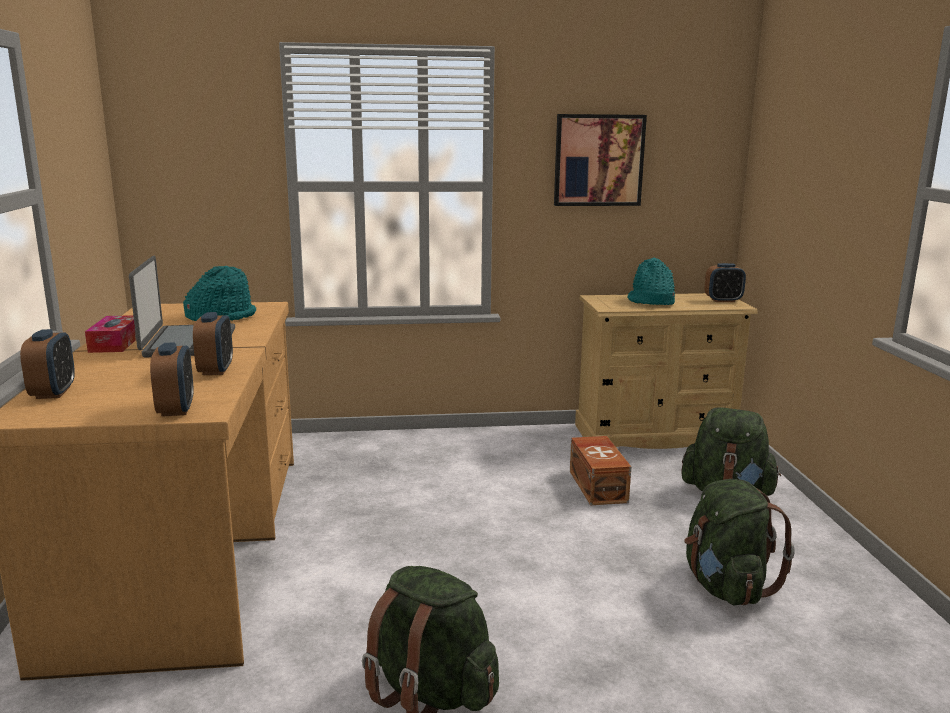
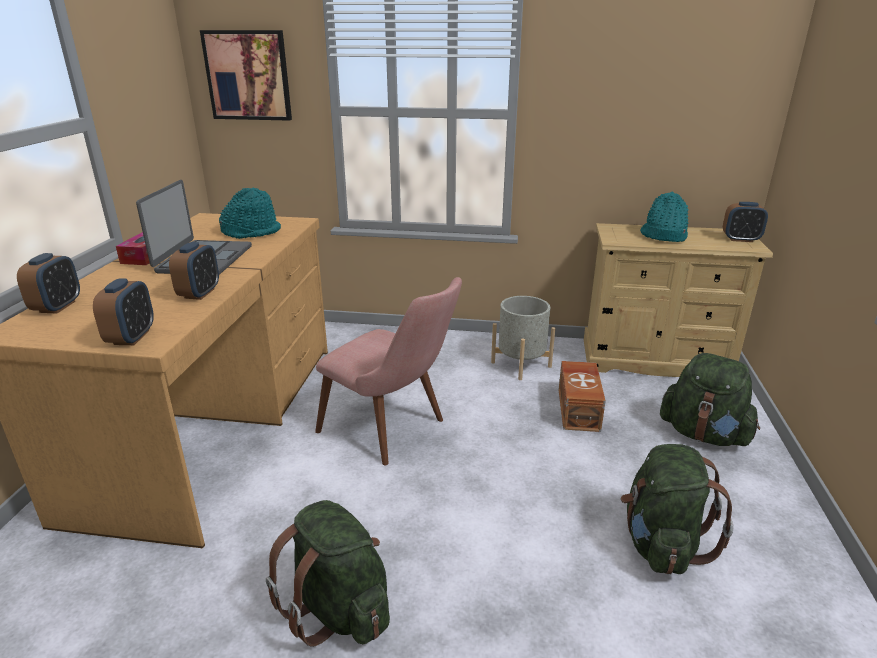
camera: 15 degrees right, 10 degrees up
picture [554,114,647,206] -> picture moved to [200,30,292,121]
none -> pink chair [315,277,462,466]
none -> grey planter [491,296,555,380]

